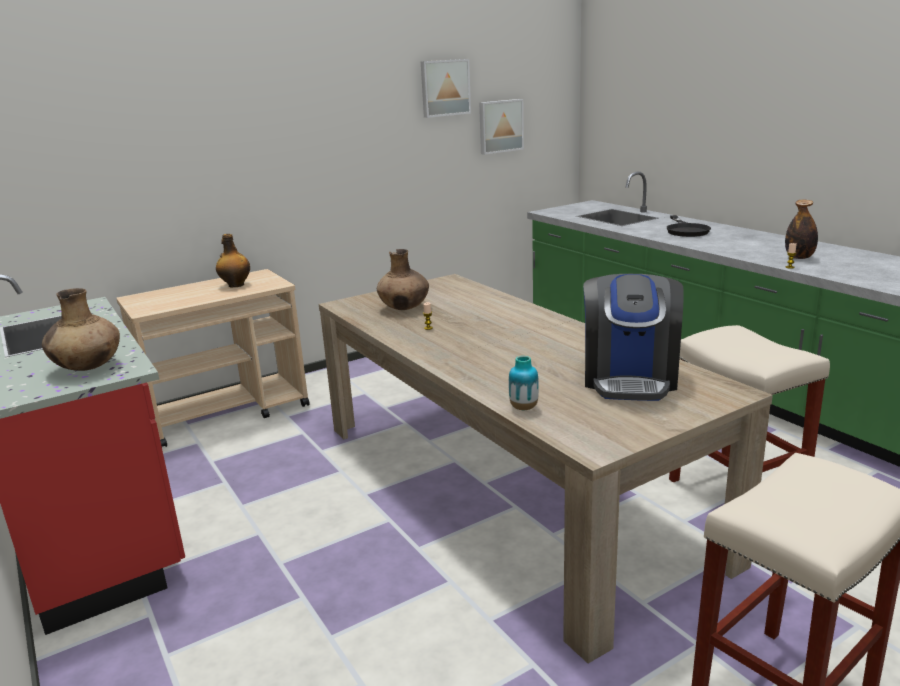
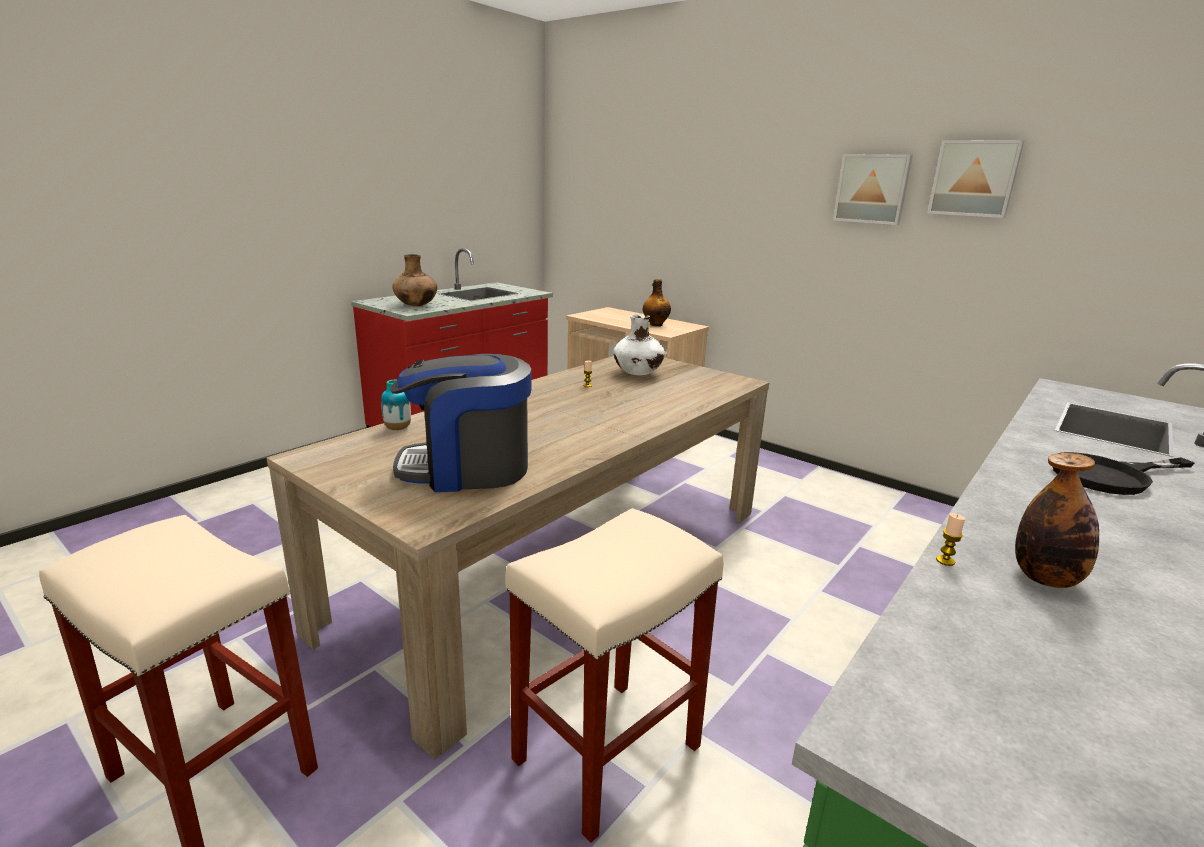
camera: 70 degrees right, 0 degrees up
brown vase [377,249,429,310] -> white vase [613,314,665,375]
picture [479,99,524,155] -> picture moved to [833,154,913,225]

